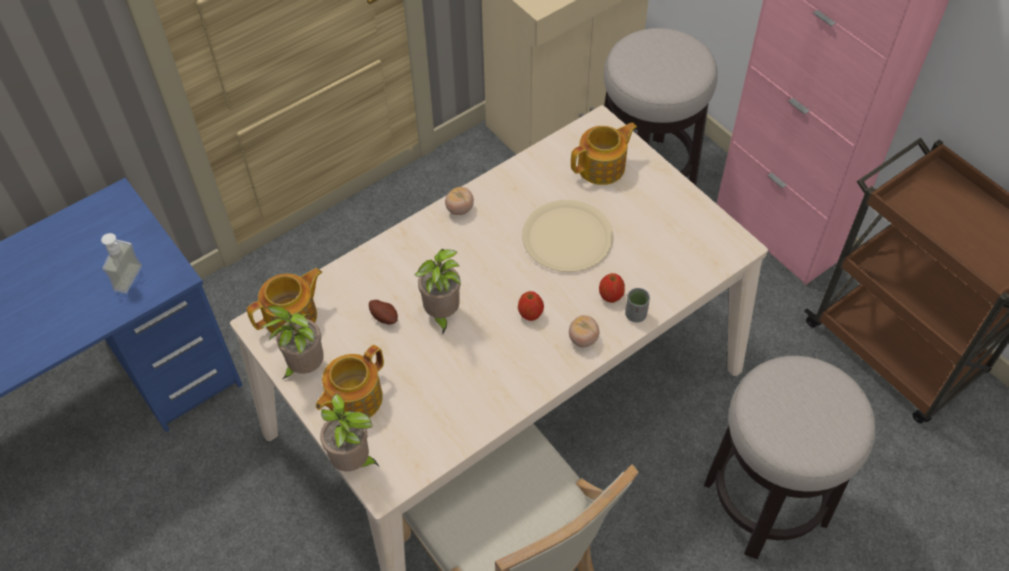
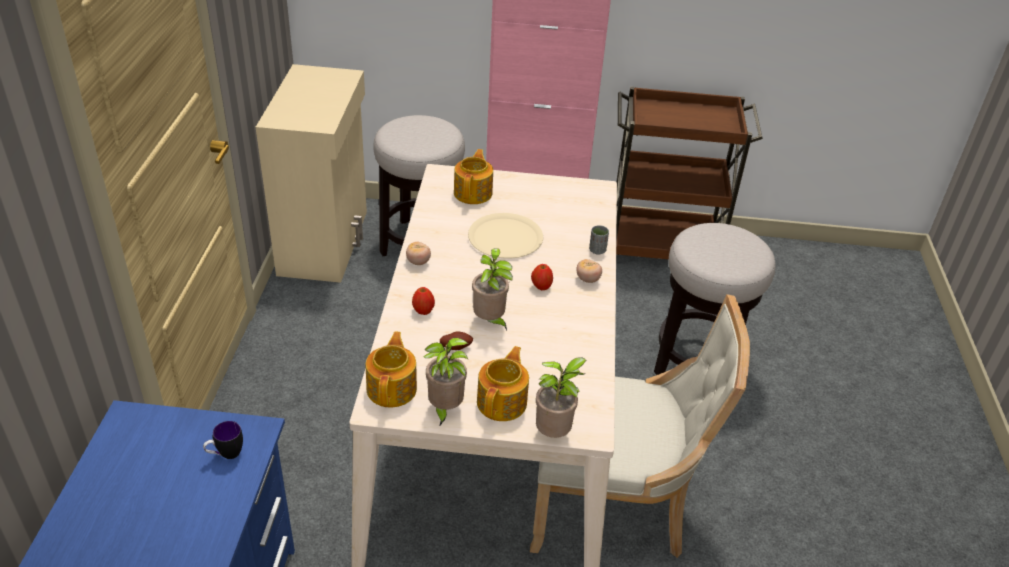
camera: 50 degrees left, 15 degrees down
soap dispenser [101,233,142,293] -> mug [203,421,243,459]
teapot [316,345,384,418] -> teapot turned 150 degrees counterclockwise [477,346,529,421]
apple [599,273,625,303] -> apple moved to [412,287,435,315]

